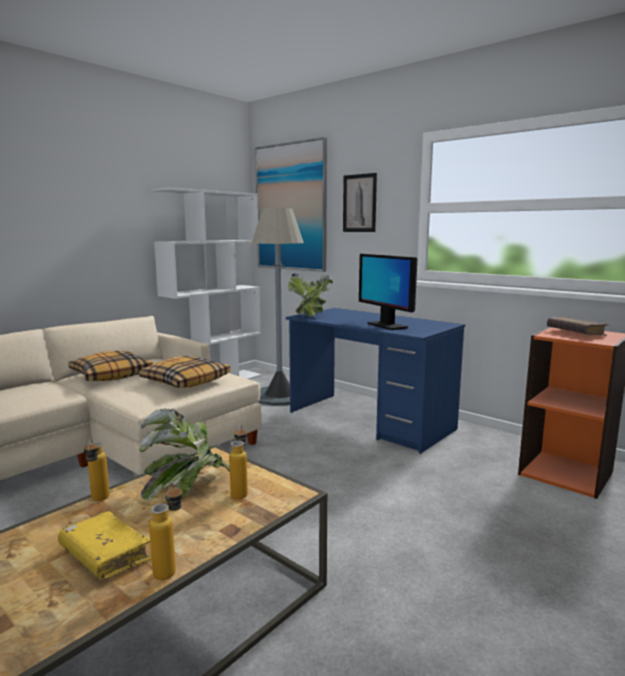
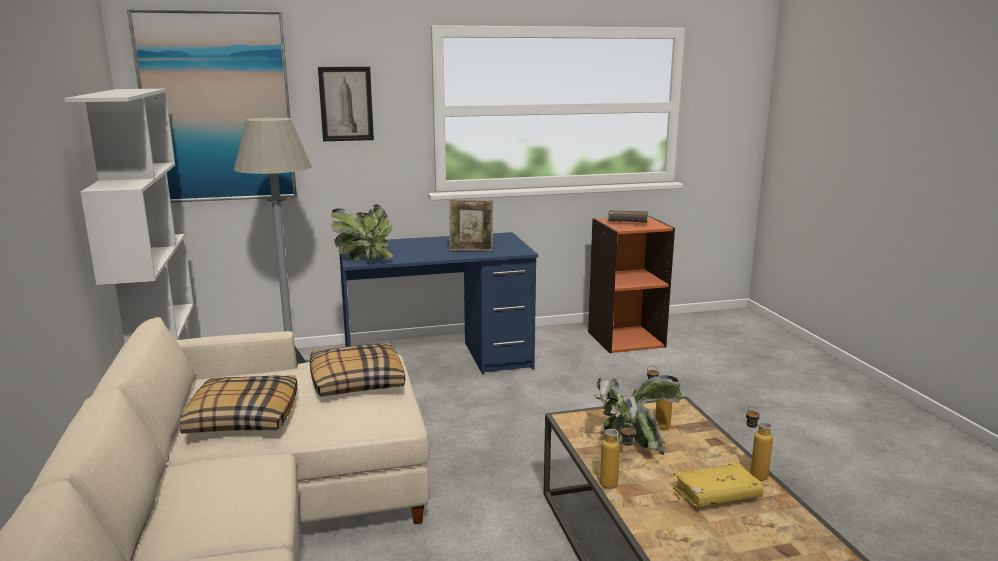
camera: 55 degrees left, 5 degrees up
monitor [359,254,417,330] -> picture frame [449,199,494,251]

